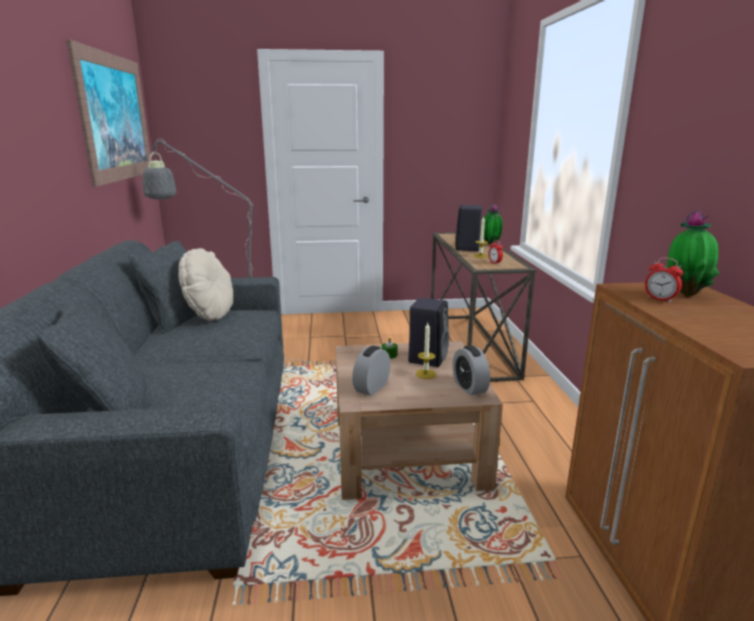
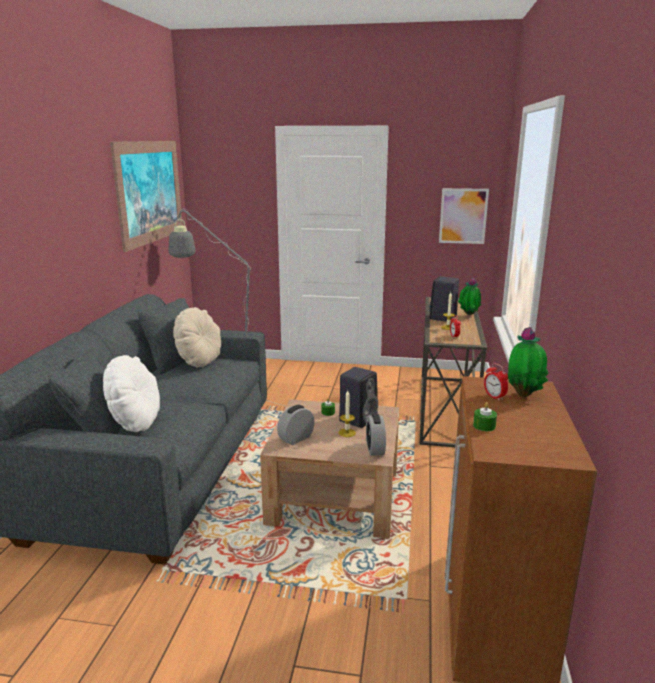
camera: 15 degrees right, 0 degrees up
none -> white pillow [103,355,160,432]
none -> picture [439,188,489,244]
none -> green candle [473,402,497,431]

